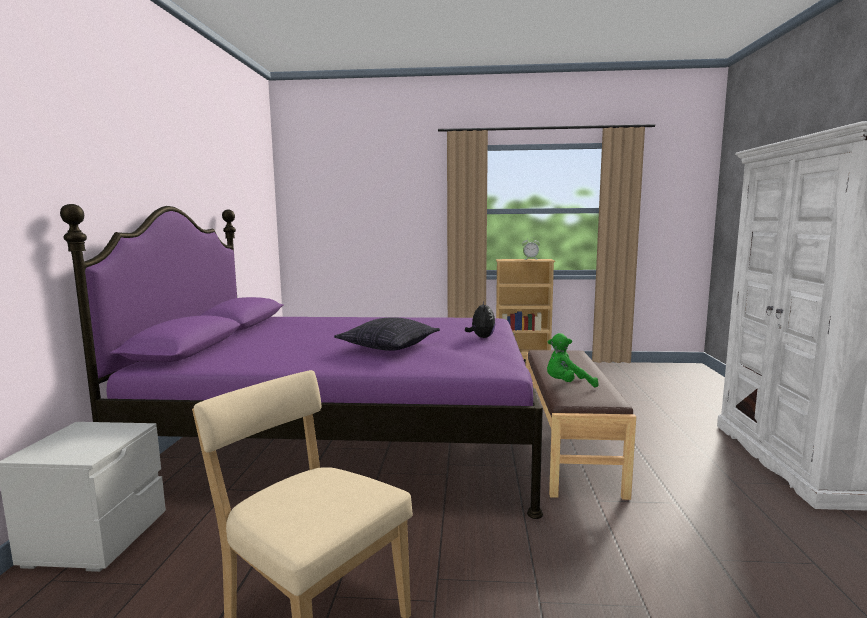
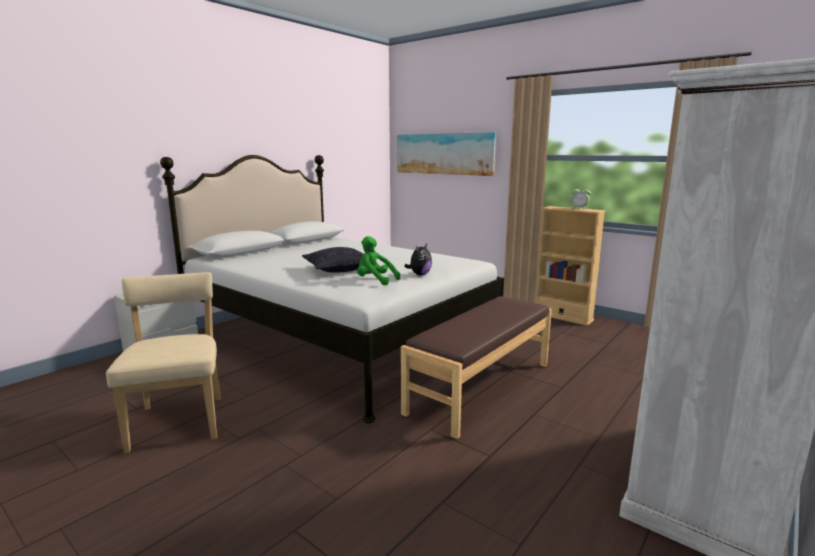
camera: 35 degrees right, 5 degrees up
purple bed [60,204,543,519] -> white bed [160,155,504,423]
green plush toy [547,333,599,387] -> green plush toy moved to [357,236,401,285]
none -> picture [397,132,496,176]

